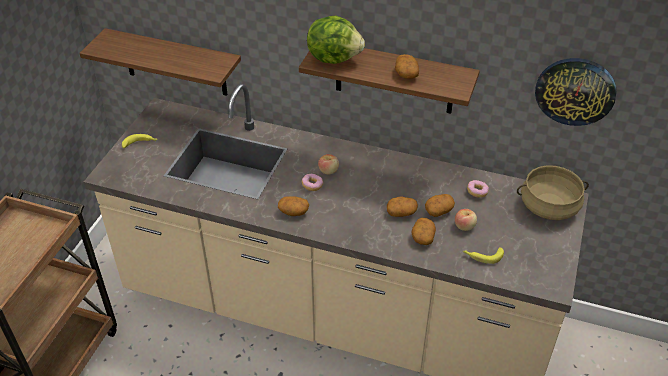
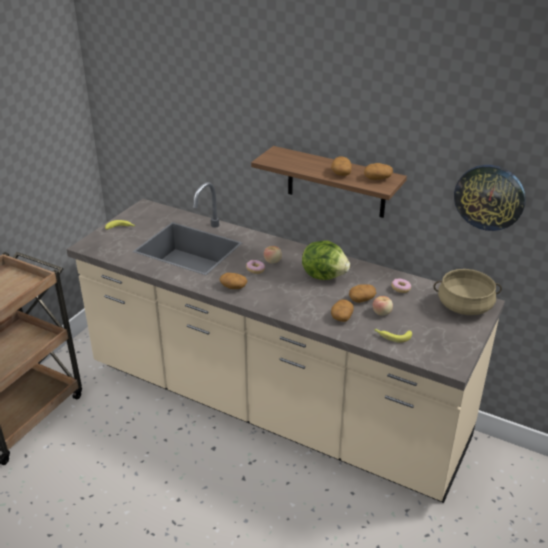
camera: 10 degrees right, 10 degrees down
shelf [79,28,241,96] -> none
lettuce [307,16,365,64] -> lettuce moved to [302,241,350,280]
potato [387,197,418,217] -> potato moved to [364,163,393,180]

